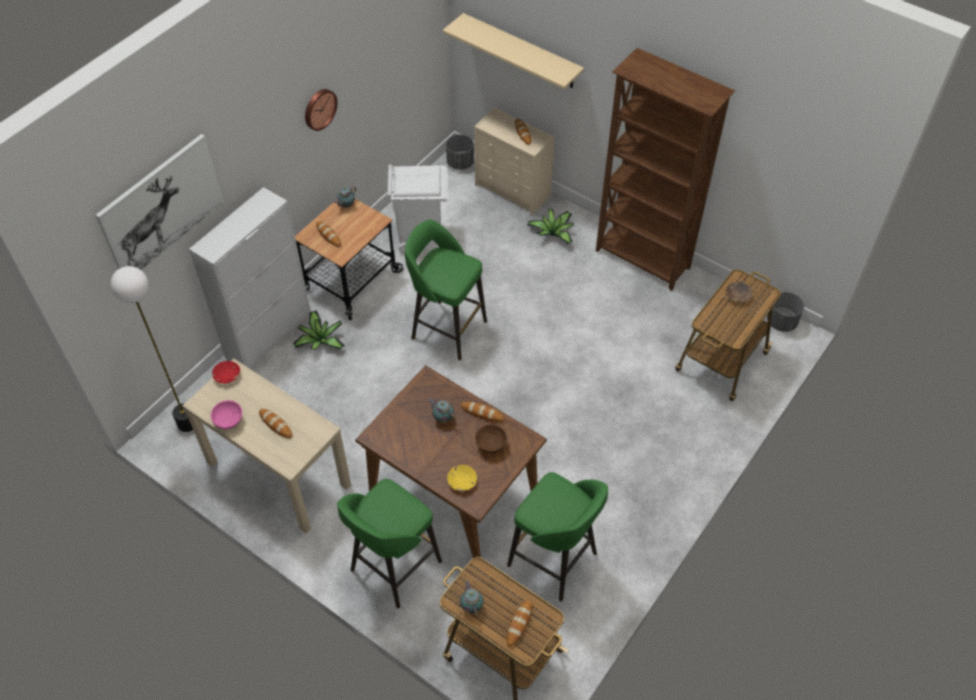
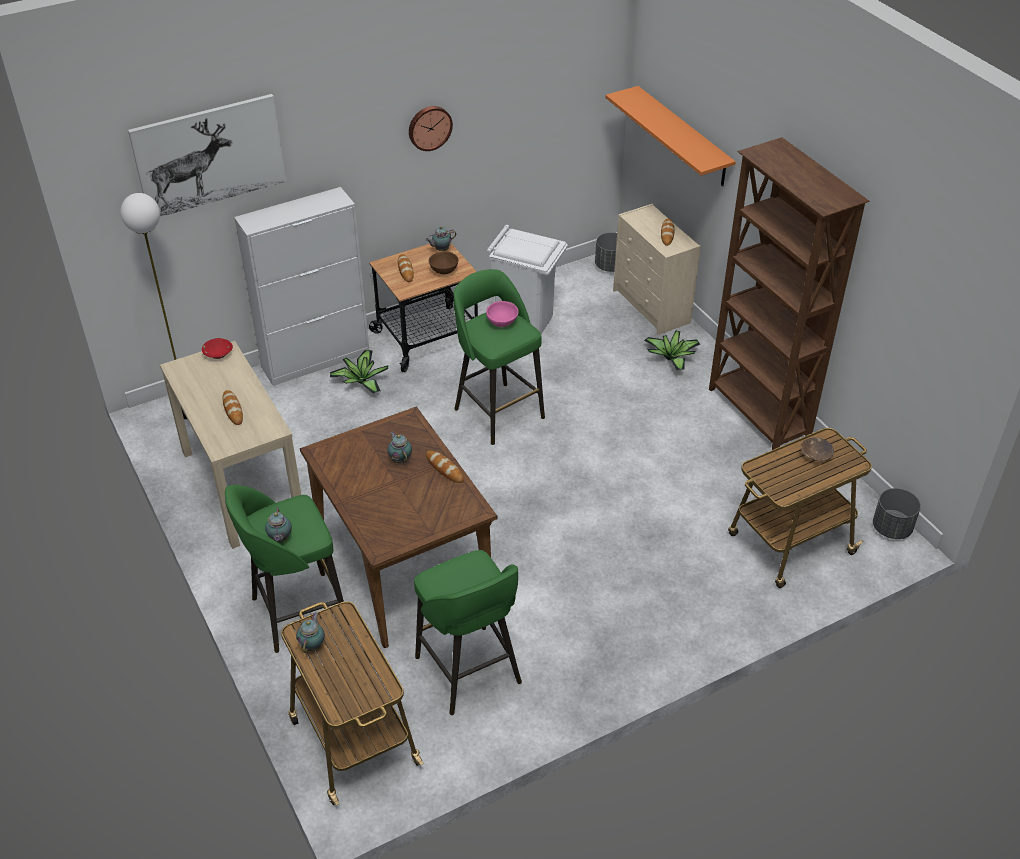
camera: 25 degrees right, 10 degrees down
pink bowl [211,400,242,429] -> pink bowl moved to [486,301,518,327]
beige shelf [443,13,584,89] -> orange shelf [606,86,736,186]
yellow bowl [447,465,477,491] -> none
brown bowl [475,424,507,453] -> brown bowl moved to [429,251,459,274]
bread [506,599,532,647] -> none
none -> teapot [265,507,292,542]

